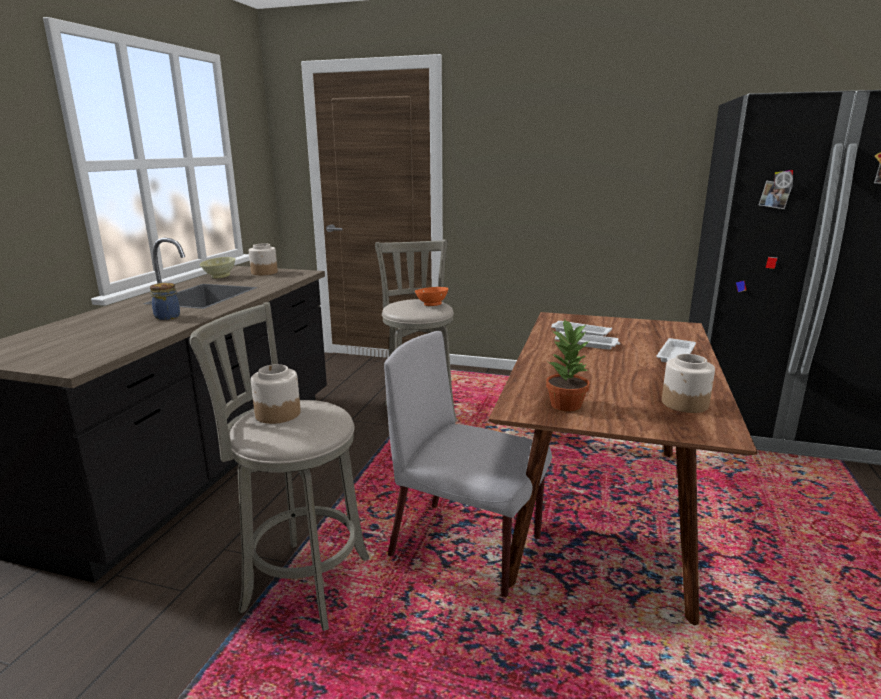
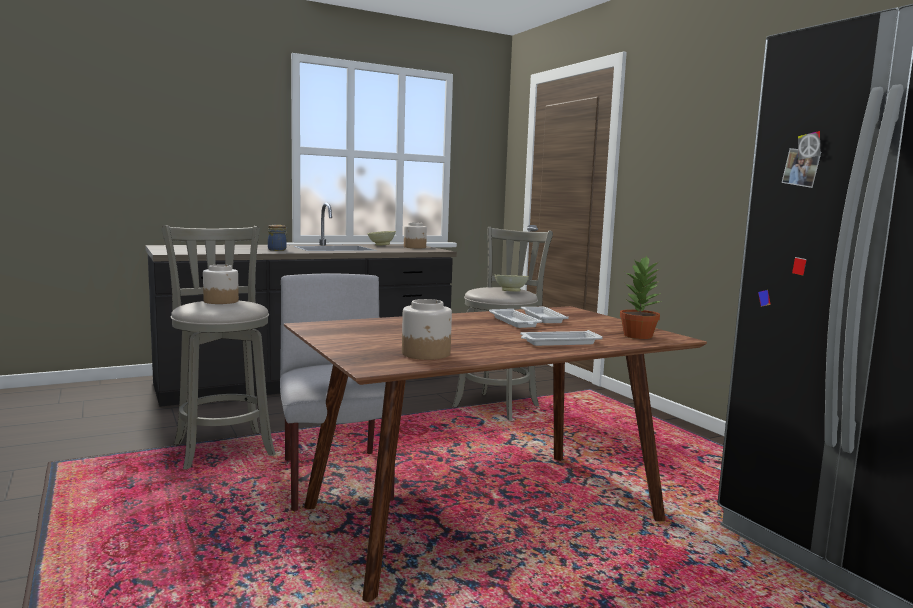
camera: 45 degrees right, 10 degrees down
orange bowl [415,287,449,306] -> beige bowl [495,275,529,292]
potted plant [546,318,590,412] -> potted plant moved to [620,255,662,339]

